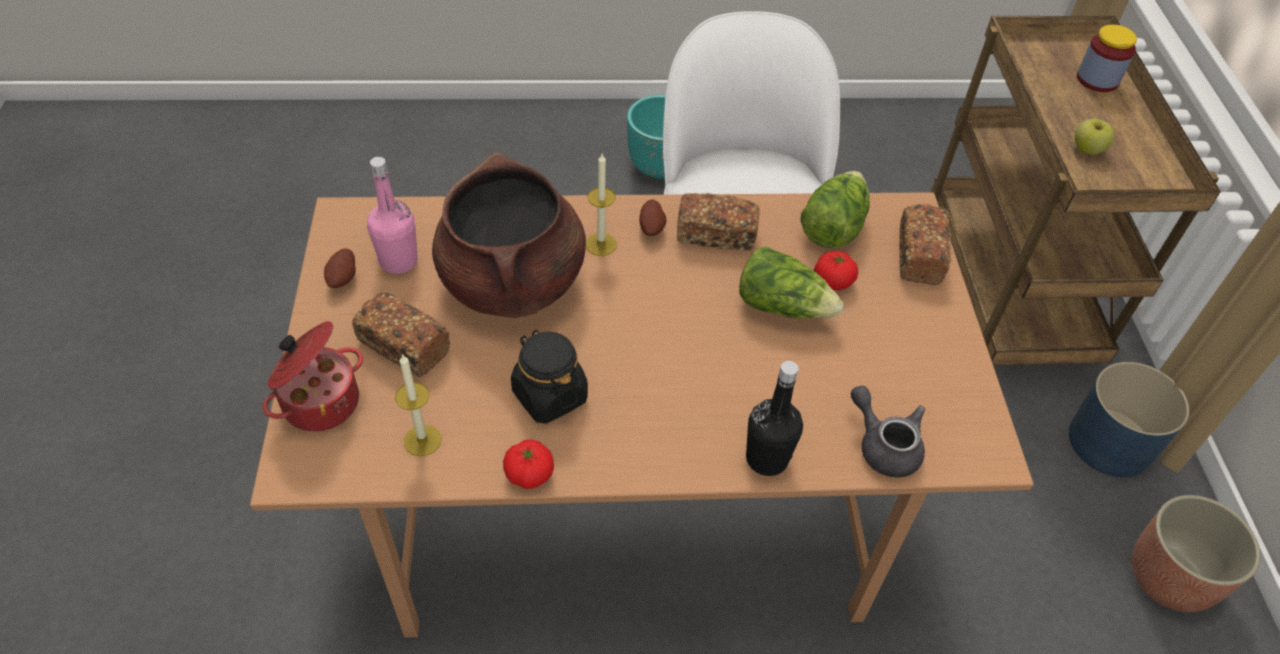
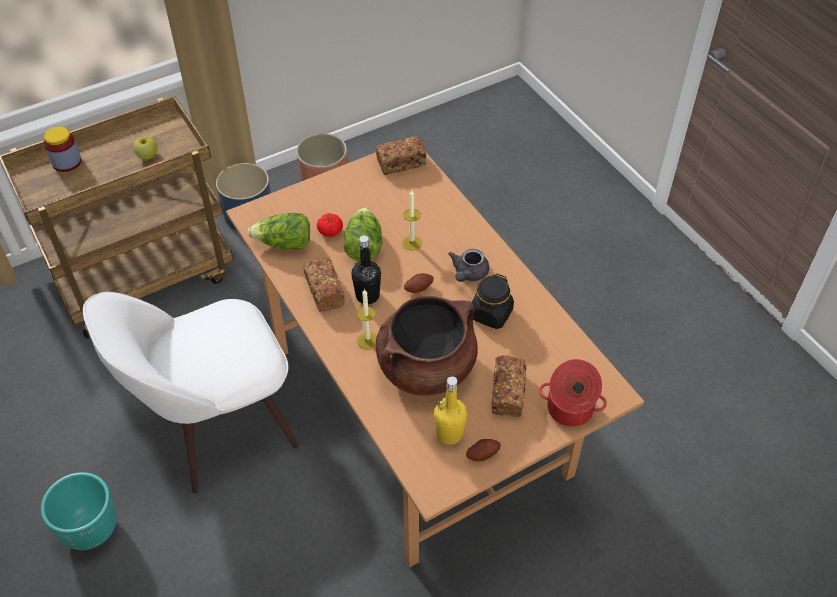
camera: 115 degrees left, 0 degrees up
pink bottle [367,157,418,274] -> yellow bottle [434,376,467,445]
candle [395,354,441,456] -> candle moved to [402,190,422,251]
tomato [503,440,554,489] -> none
potato [639,200,666,236] -> potato moved to [404,273,434,293]
black bottle [746,361,803,476] -> black bottle moved to [351,236,381,304]
grey teapot [851,386,925,478] -> grey teapot moved to [448,249,489,282]
bread [899,204,951,285] -> bread moved to [376,136,427,175]

